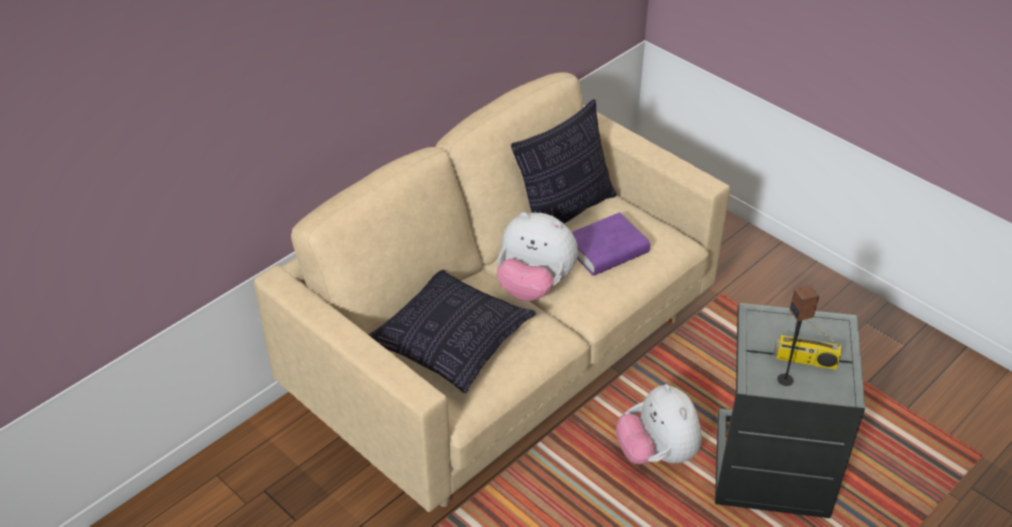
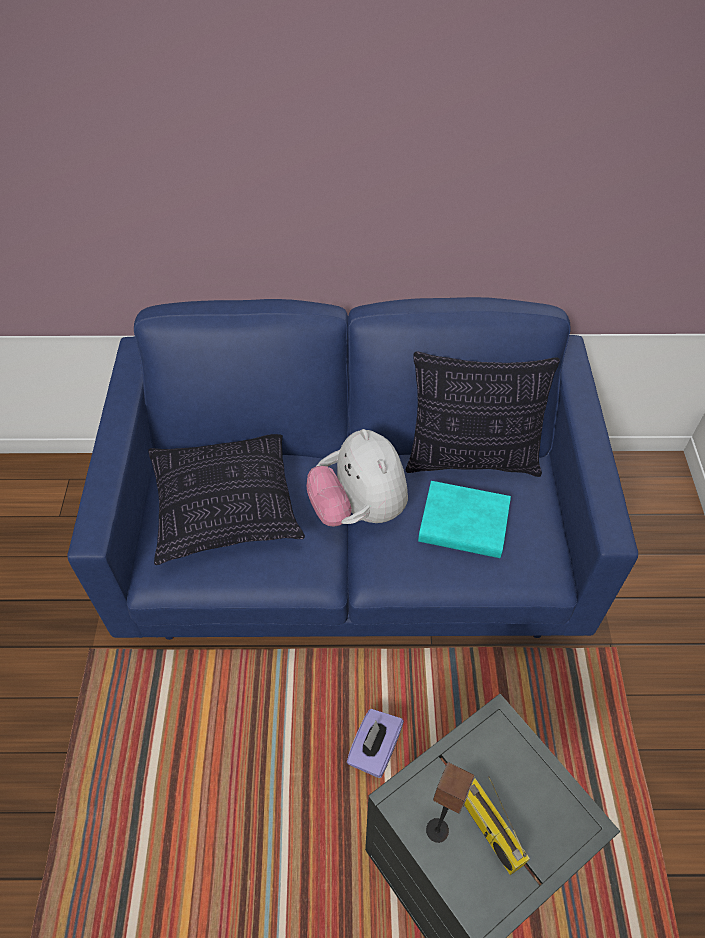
camera: 45 degrees right, 10 degrees up
beige sofa [254,72,730,512] -> blue sofa [68,297,638,640]
purple book [572,212,650,276] -> turquoise book [418,481,511,558]
plush toy [616,384,702,464] -> purple tissue box [347,709,404,778]

